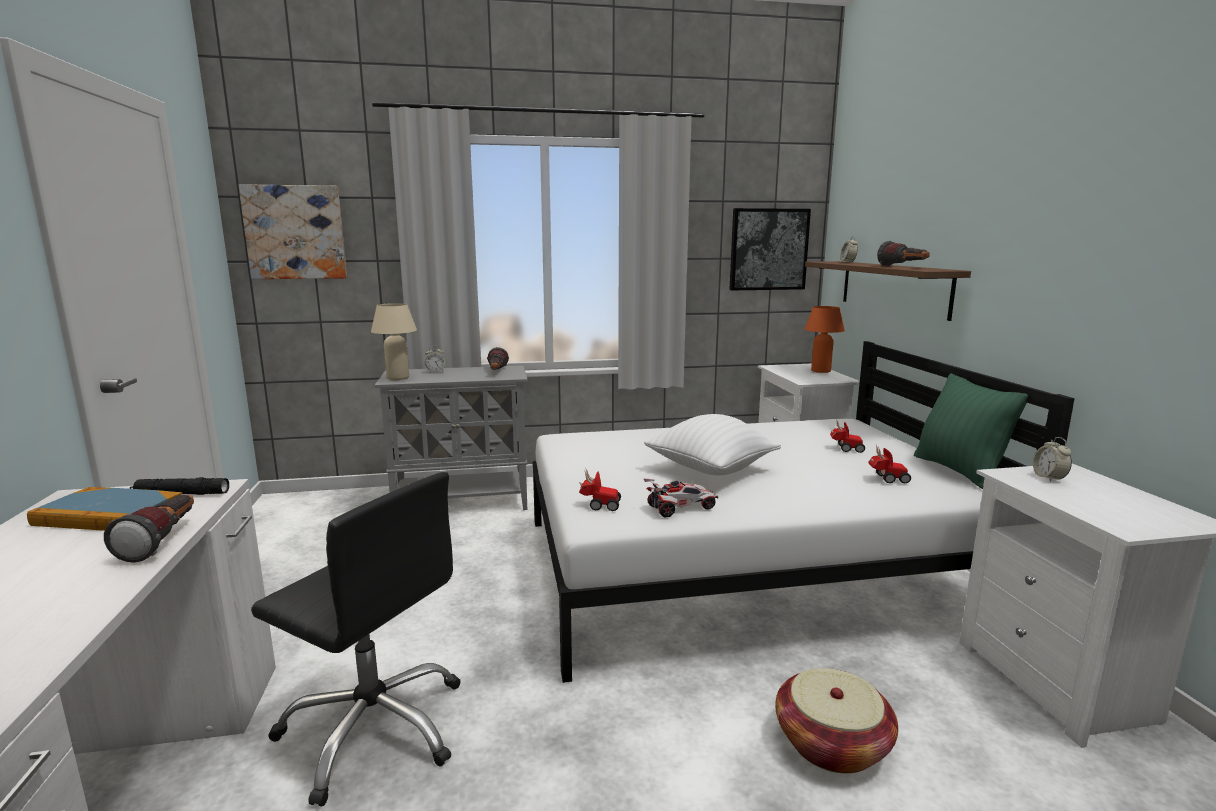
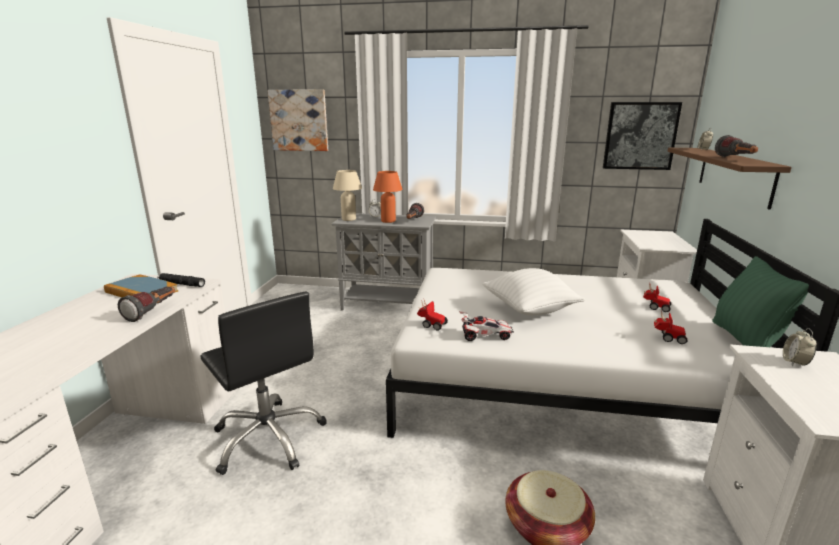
camera: 20 degrees right, 5 degrees up
orange table lamp [805,306,845,373] -> orange table lamp moved to [373,171,403,223]

